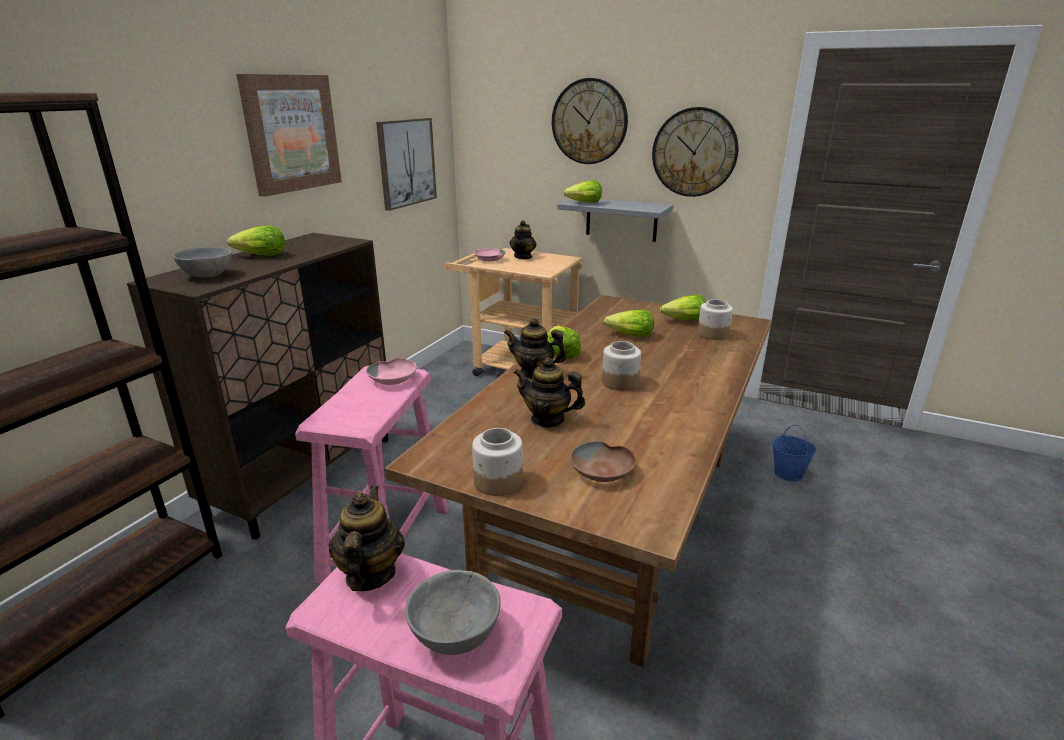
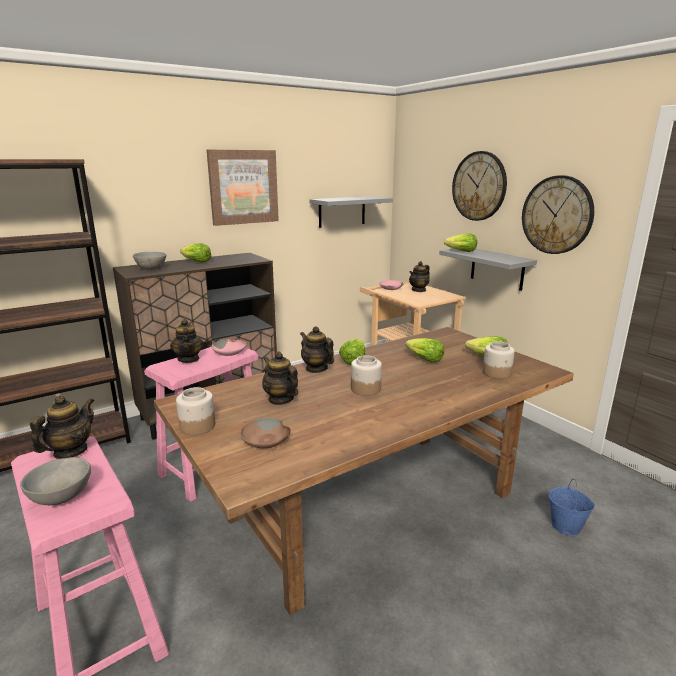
camera: 30 degrees right, 5 degrees down
picture [376,118,437,211] -> grey shelf [310,196,393,228]
none -> teapot [170,319,204,363]

